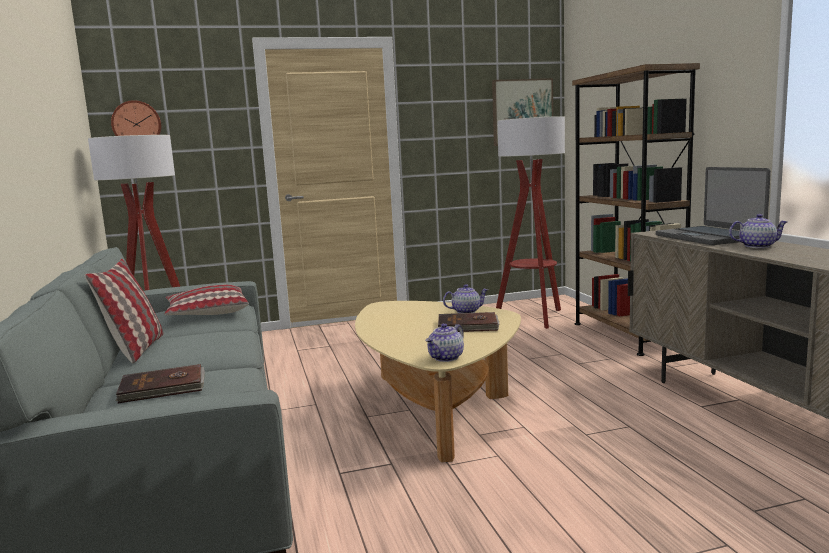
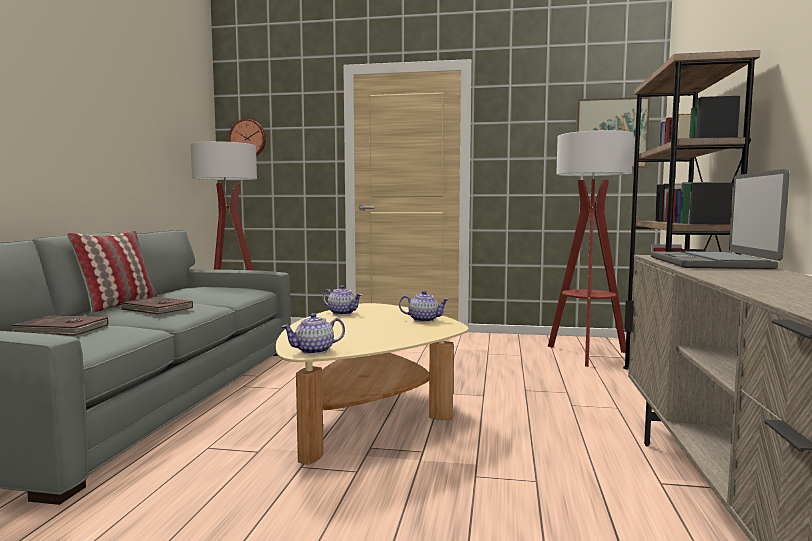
camera: 25 degrees right, 5 degrees down
pillow [165,284,249,315] -> none
brown book [438,312,500,332] -> brown book moved to [120,297,193,315]
teapot [729,214,787,248] -> teapot moved to [323,285,362,315]

